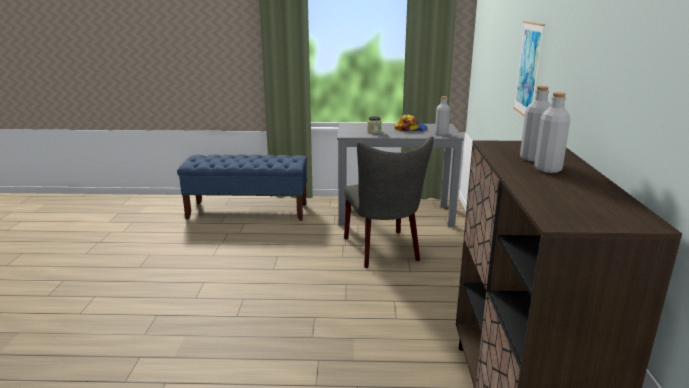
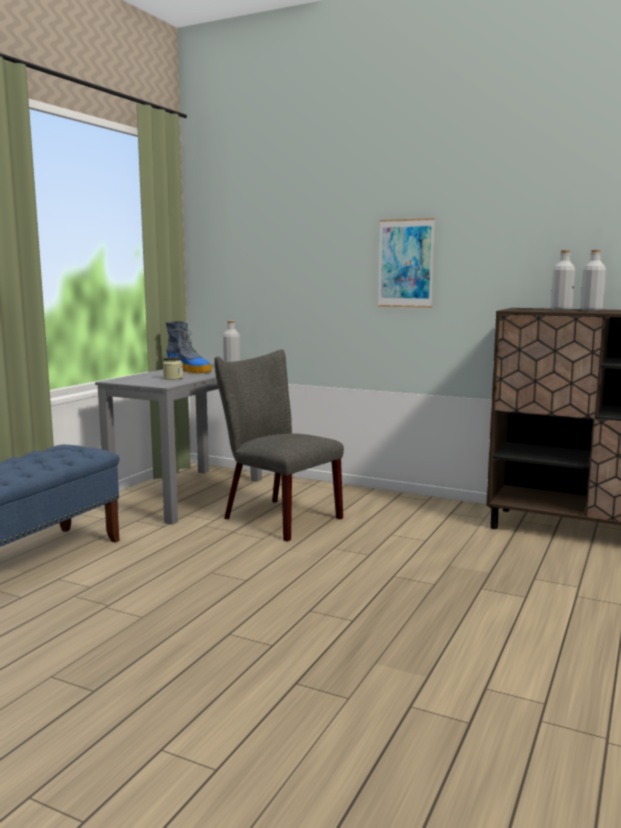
camera: 65 degrees left, 10 degrees down
grey chair [344,136,434,268] -> grey chair turned 150 degrees counterclockwise [214,349,344,542]
cap [394,114,427,132] -> boot [166,321,211,373]

